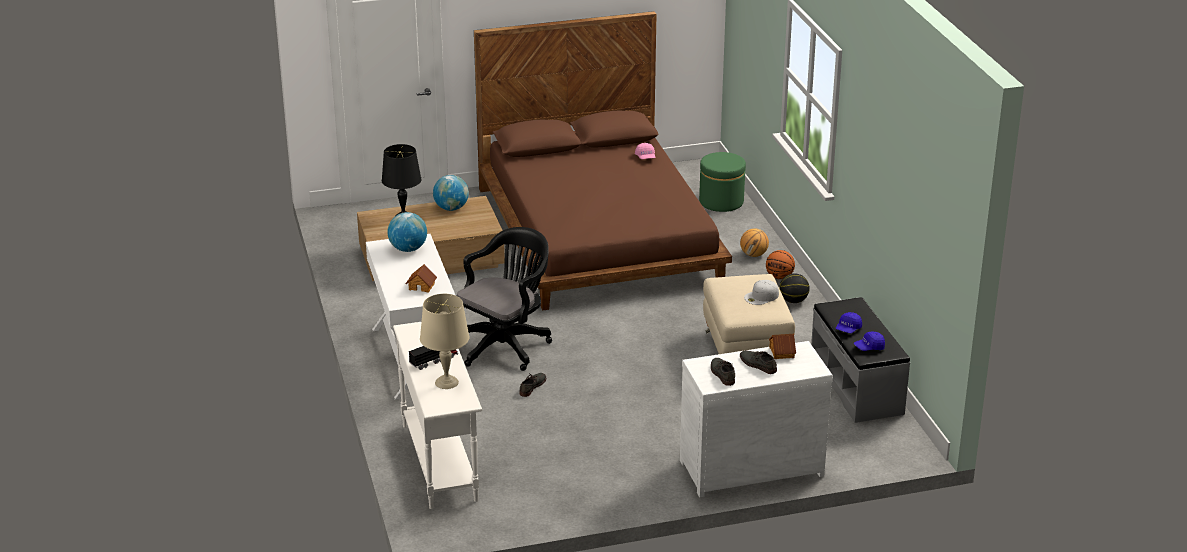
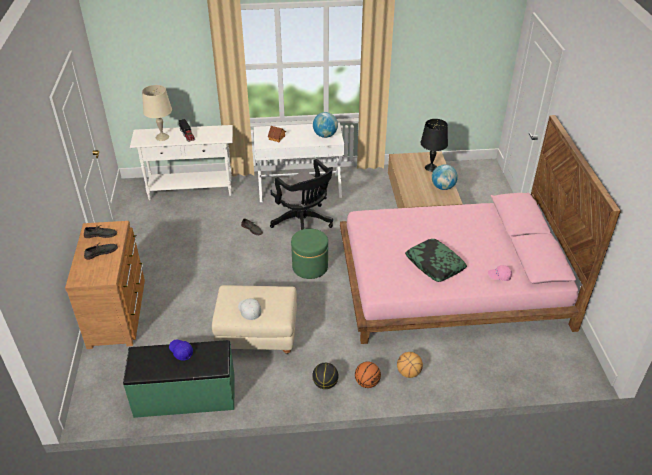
camera: 100 degrees right, 10 degrees up
brown bed [474,11,732,310] -> pink bed [340,115,621,344]
white dresser [680,341,833,497] -> brown dresser [65,221,145,349]
green ottoman [699,152,746,212] -> green ottoman moved to [291,229,328,279]
toy house [769,334,796,359] -> none
grey bench [811,297,910,423] -> green bench [123,340,235,418]
blue cap [854,331,885,351] -> none
none -> pillow [405,239,467,282]

